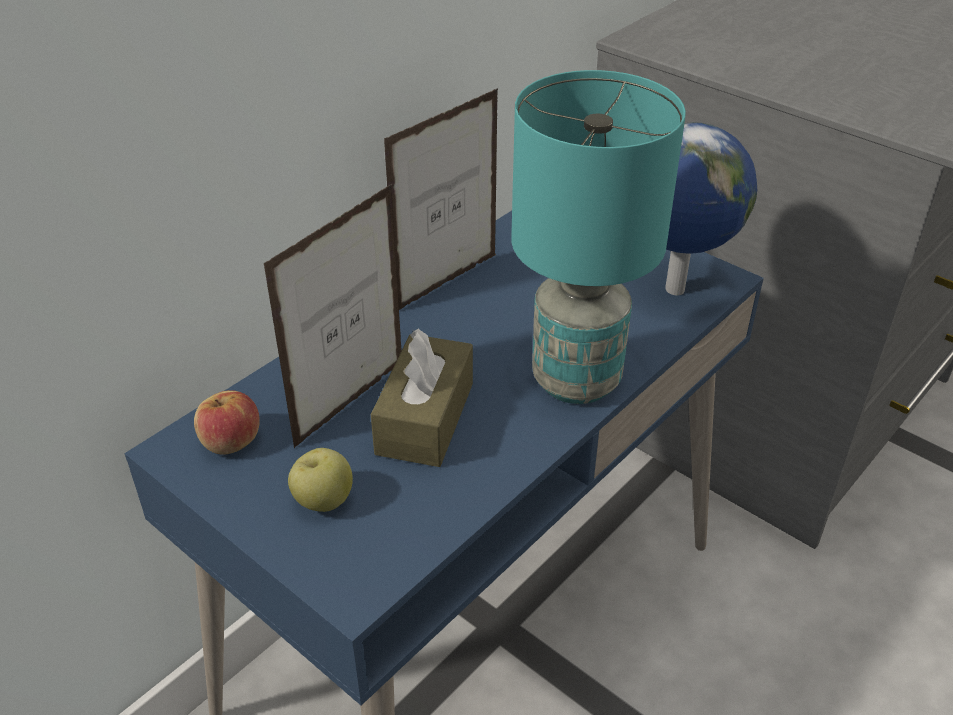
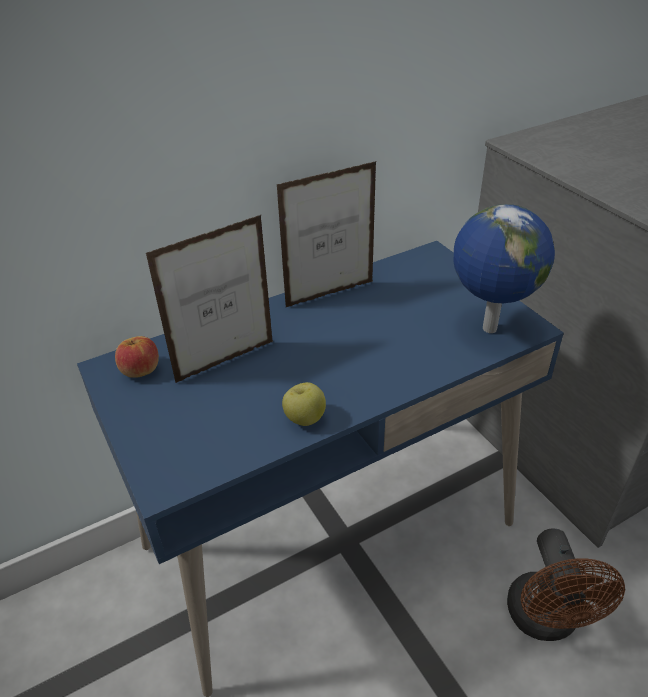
camera: 20 degrees right, 0 degrees up
apple [288,448,353,512] -> apple moved to [282,382,326,426]
brown tissue box [371,329,473,467] -> none
turquoise table lamp [511,70,686,404] -> none
none -> brown fan [507,528,625,641]

